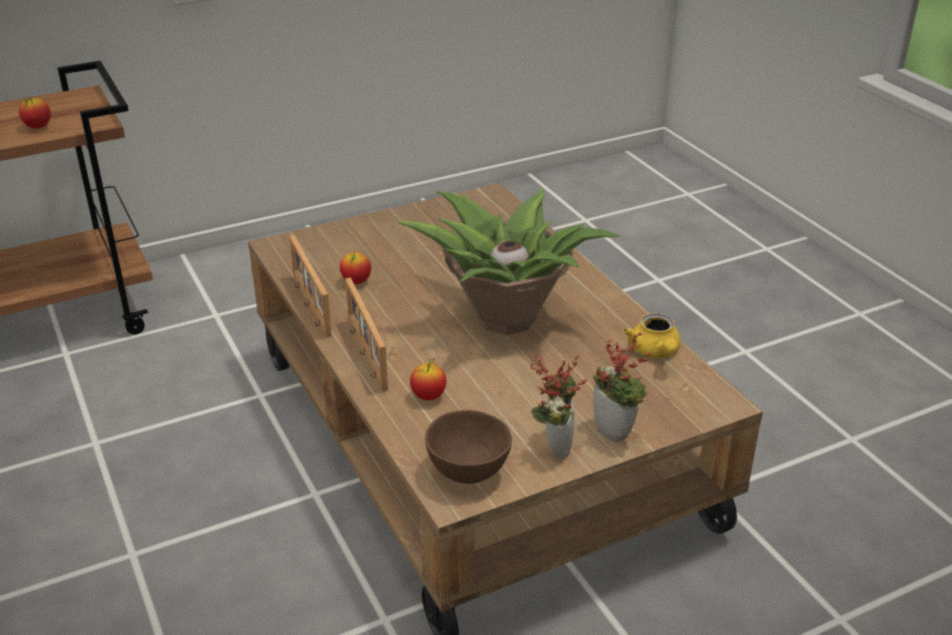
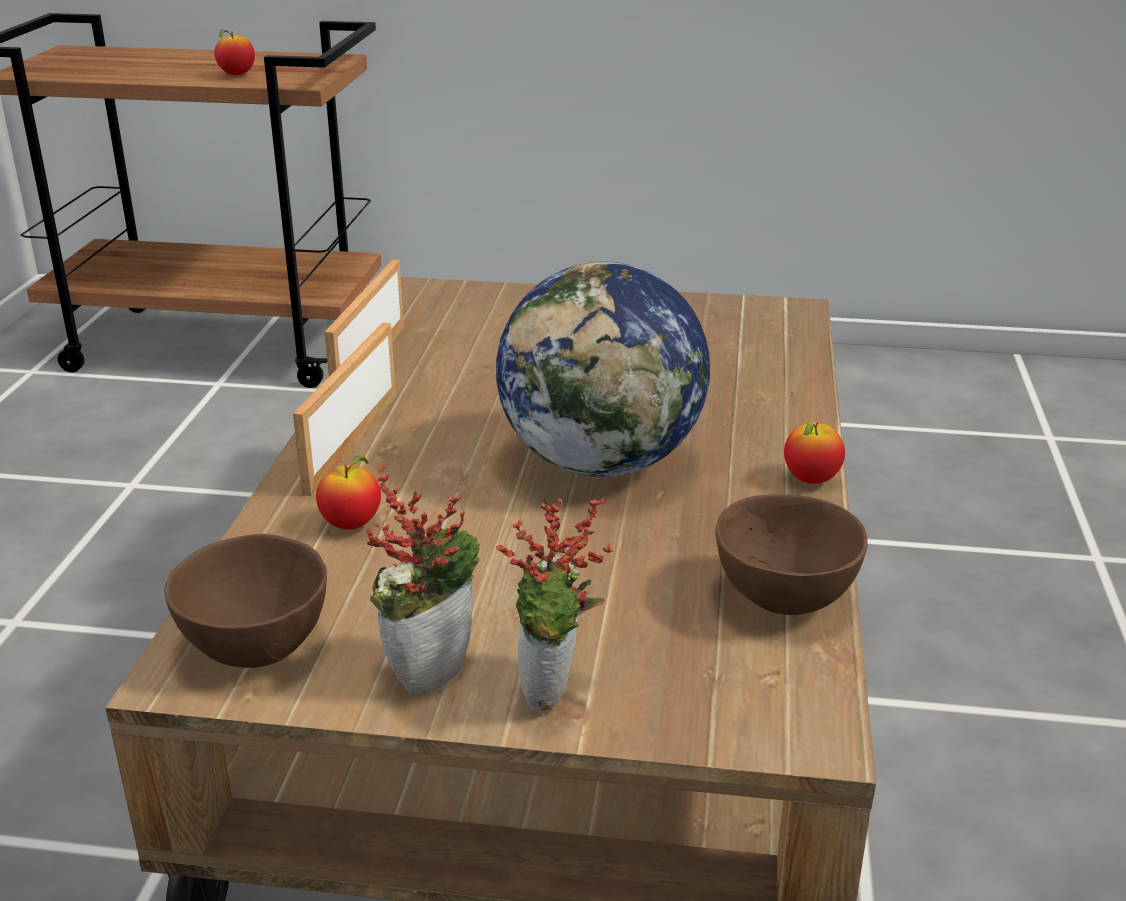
camera: 35 degrees right, 5 degrees down
apple [340,252,371,284] -> apple moved to [784,422,845,484]
potted plant [397,188,620,335] -> globe [496,261,710,477]
yellow teapot [623,313,681,358] -> brown bowl [715,494,868,615]

